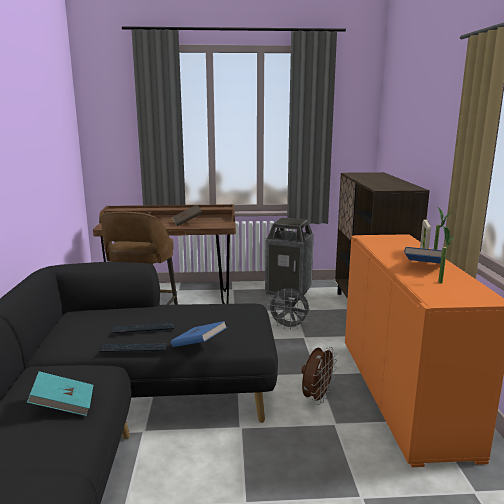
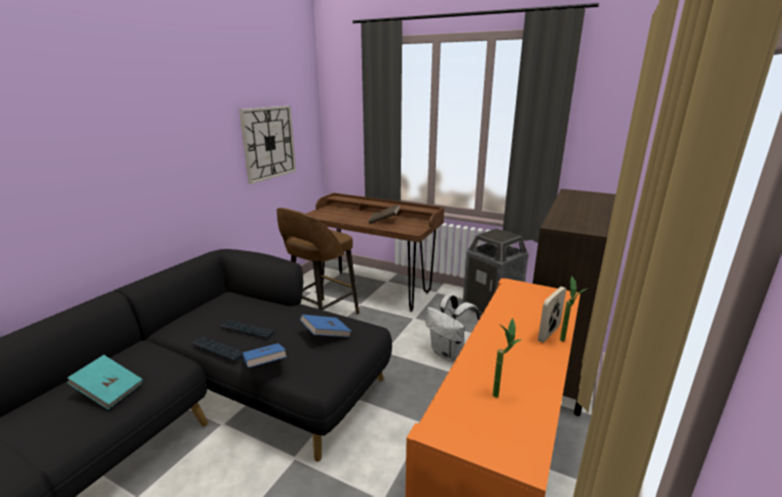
camera: 30 degrees right, 5 degrees up
grey fan [267,288,309,330] -> white backpack [425,294,480,362]
brown fan [301,347,337,405] -> none
blue book [404,247,442,264] -> blue book moved to [300,314,352,337]
none -> wall clock [239,106,296,184]

